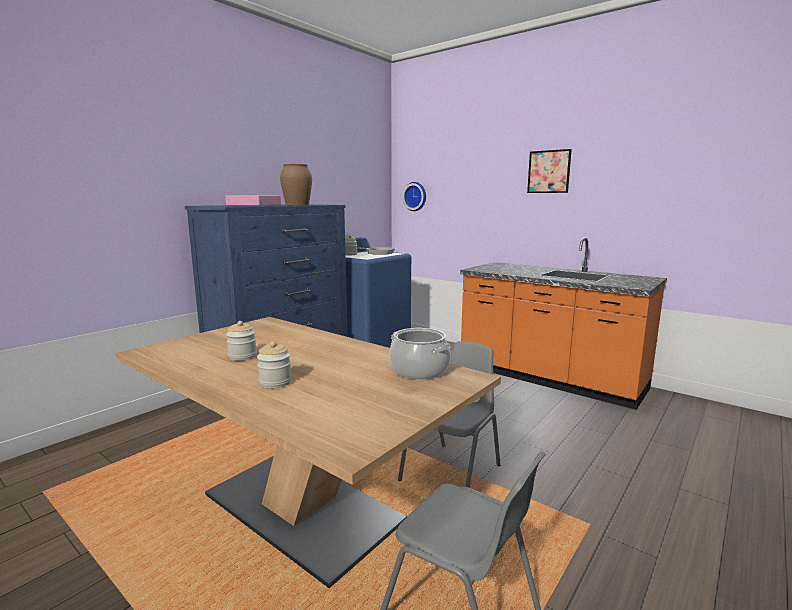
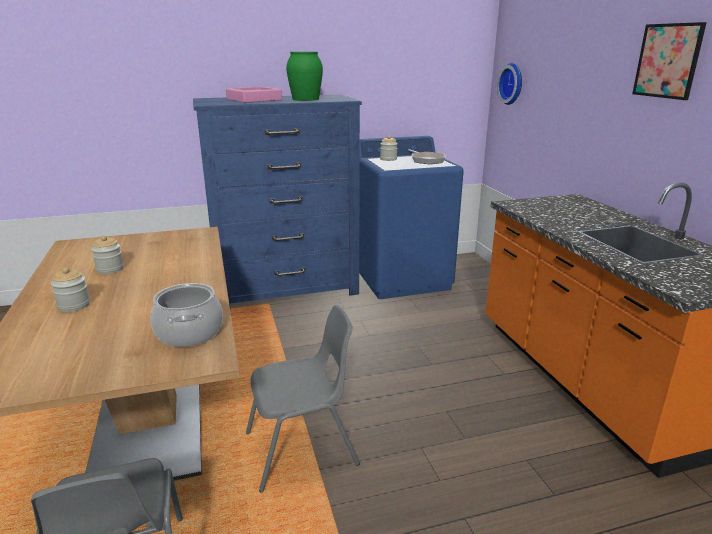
camera: 35 degrees right, 10 degrees up
brown vase [280,164,312,205] -> green vase [286,52,323,101]

